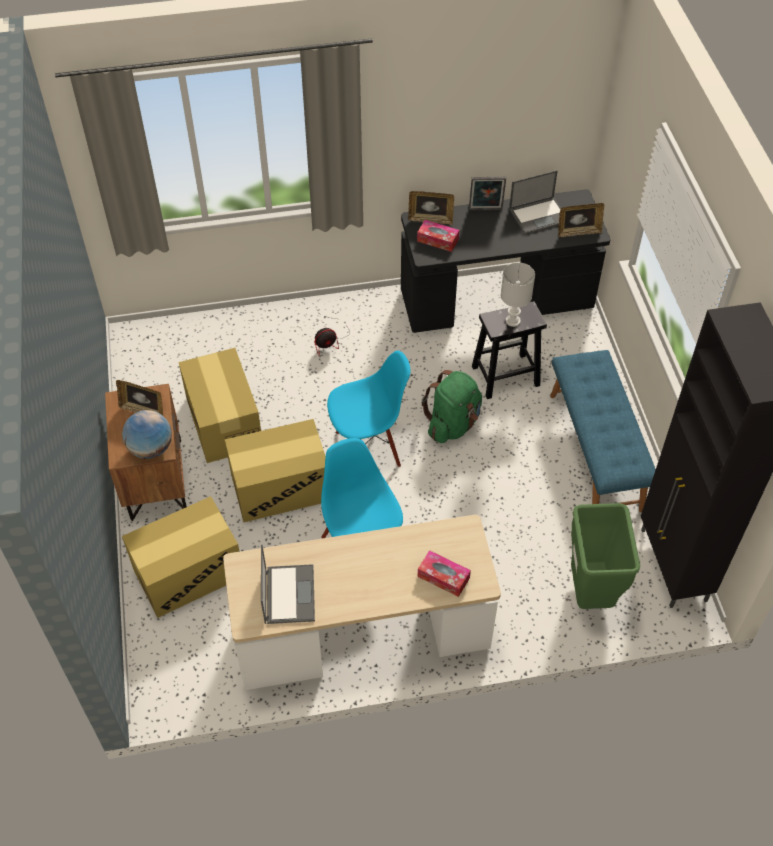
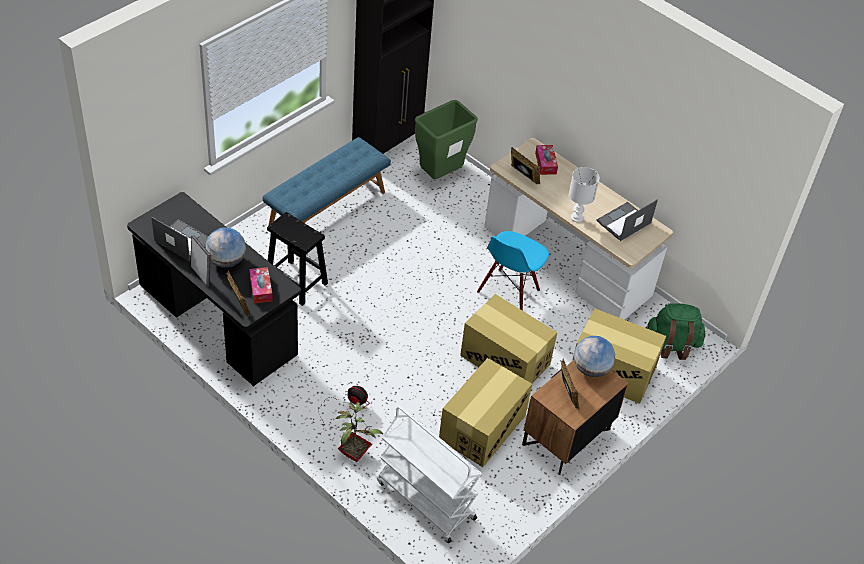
camera: 130 degrees left, 5 degrees down
blue chair [327,351,410,467] -> none
green backpack [421,370,482,443] -> green backpack moved to [645,303,705,360]
white table lamp [501,263,535,327] -> white table lamp moved to [569,167,599,222]
picture frame [558,203,605,237] -> picture frame moved to [511,147,540,185]
none -> globe [205,227,246,268]
none -> potted plant [335,402,383,462]
none -> white cart [377,406,482,543]

